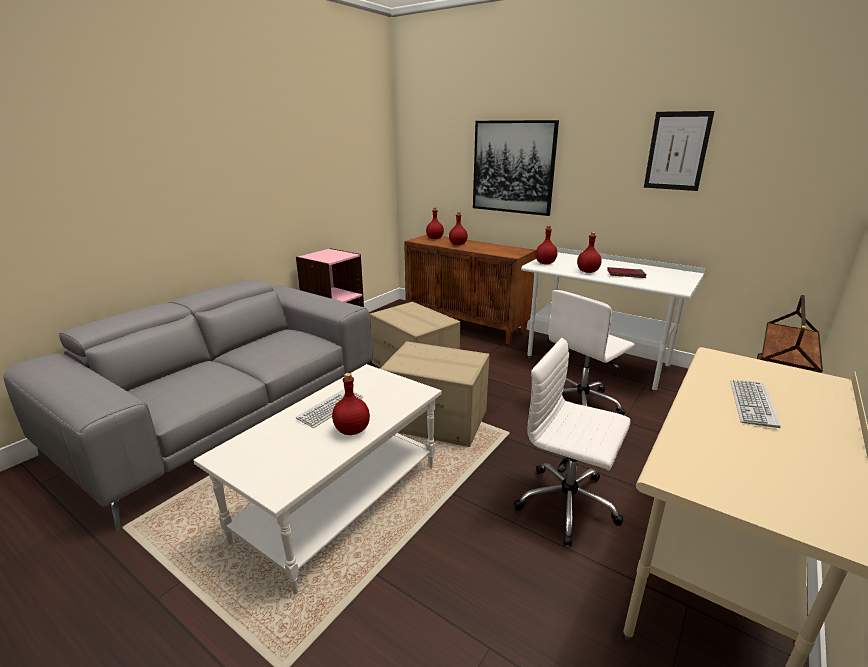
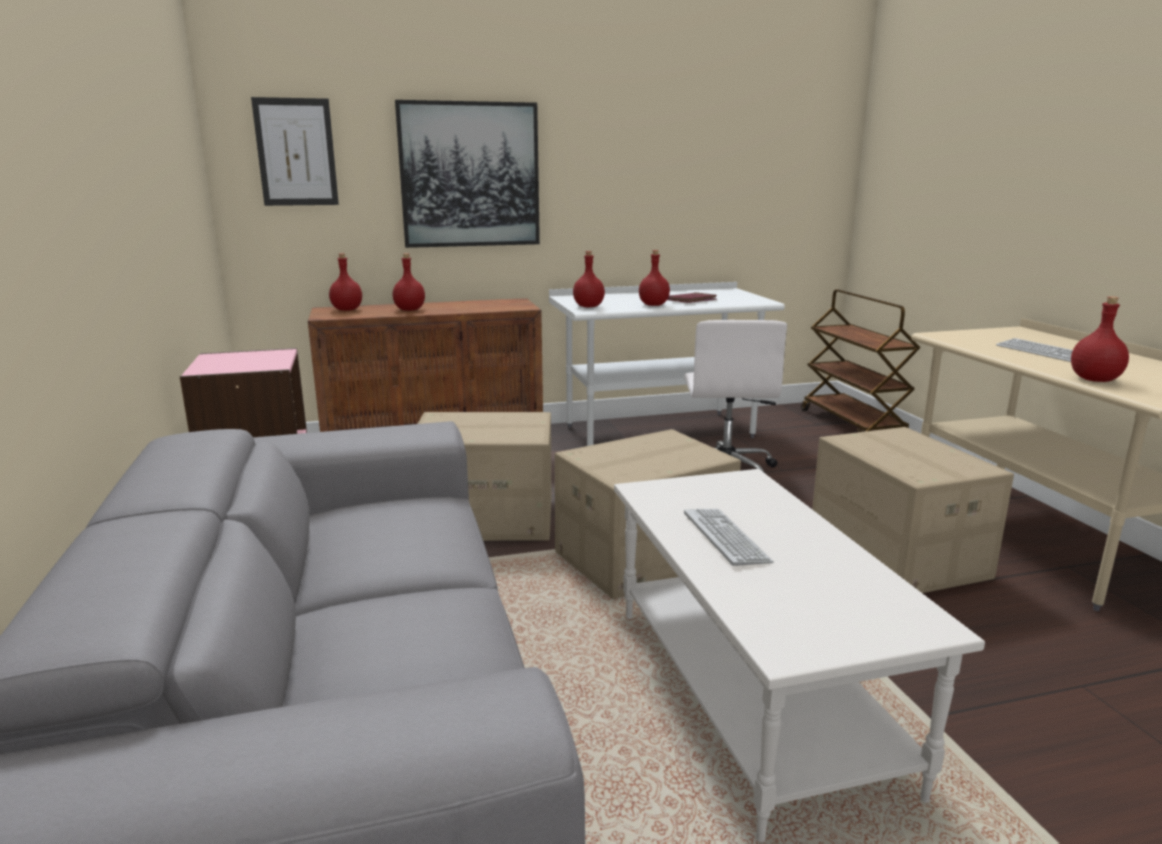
camera: 50 degrees left, 5 degrees down
red bottle [332,373,370,435] -> red bottle moved to [1071,296,1129,382]
white office chair [514,338,631,547] -> cardboard box [812,427,1014,593]
picture [644,111,715,191] -> picture moved to [251,97,339,206]

